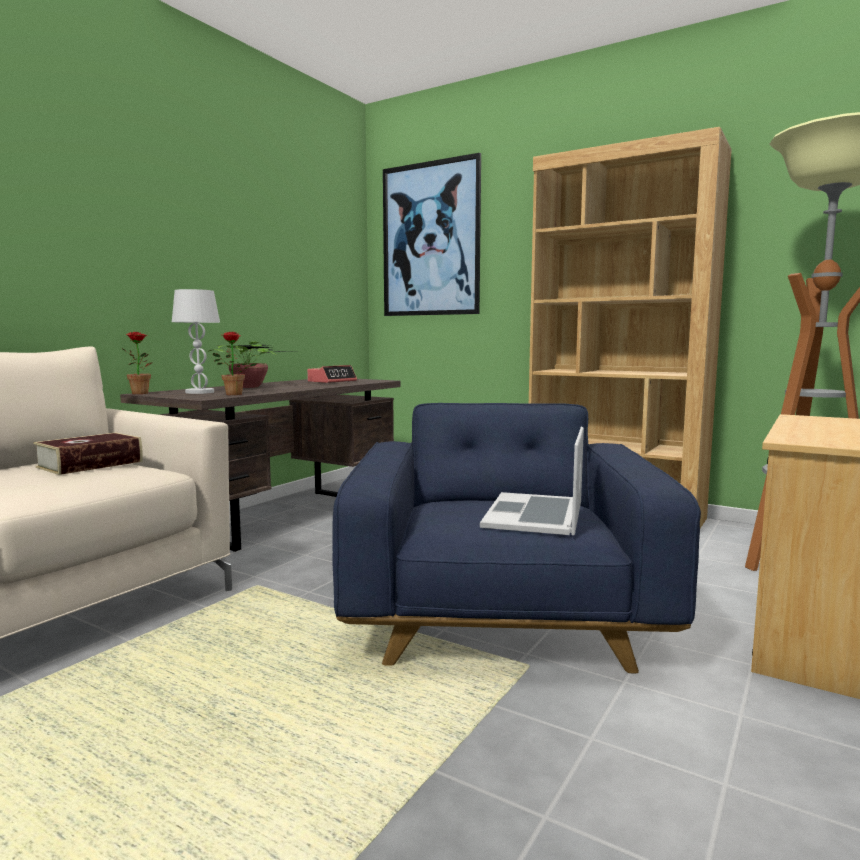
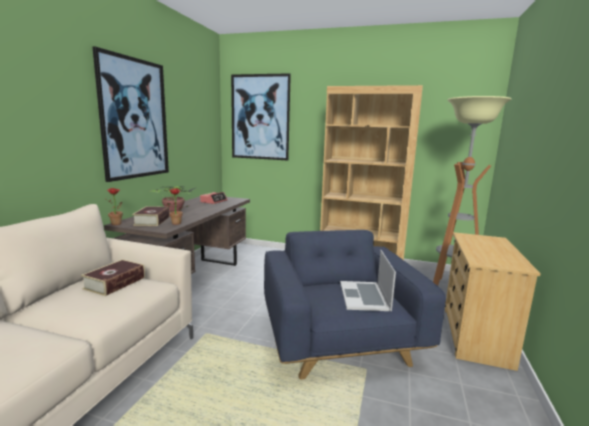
camera: 15 degrees left, 5 degrees up
white table lamp [172,289,220,394] -> book [132,206,170,226]
none -> picture [92,46,169,182]

